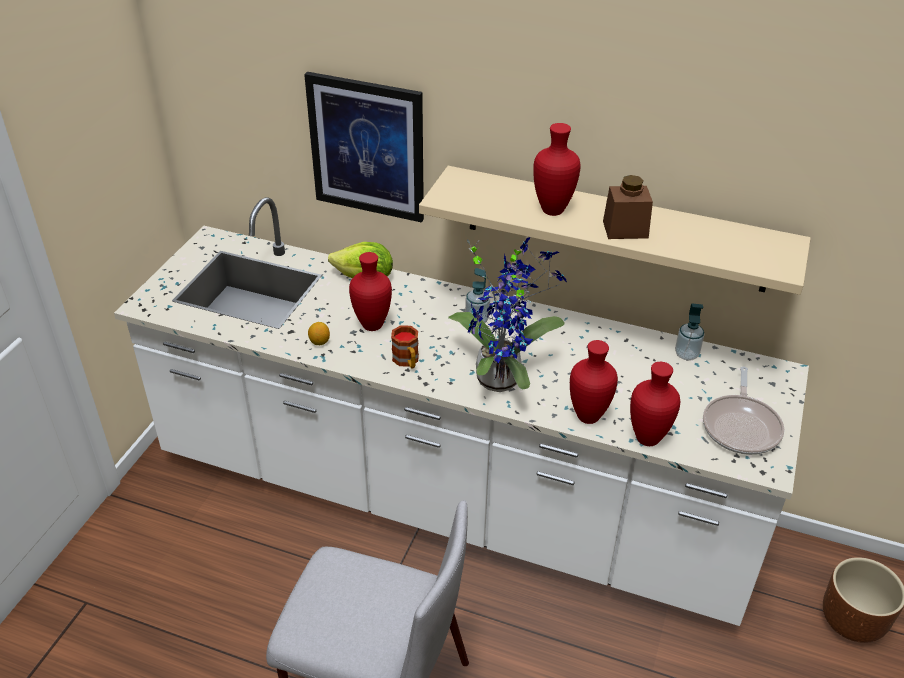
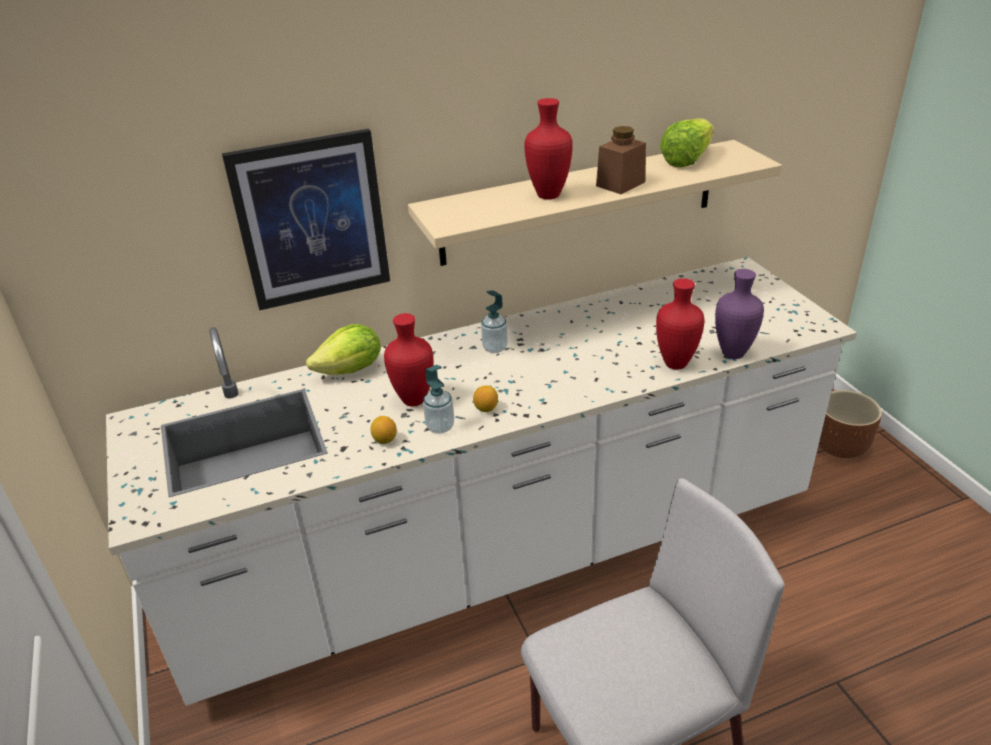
camera: 40 degrees left, 5 degrees down
mug [391,325,419,369] -> lemon [473,385,498,412]
potted plant [448,237,567,392] -> none
red vase [630,362,681,446] -> purple vase [715,269,764,359]
soap dispenser [675,303,704,360] -> soap dispenser moved to [423,365,454,433]
frying pan [703,367,784,455] -> none
none -> lettuce [660,118,714,167]

